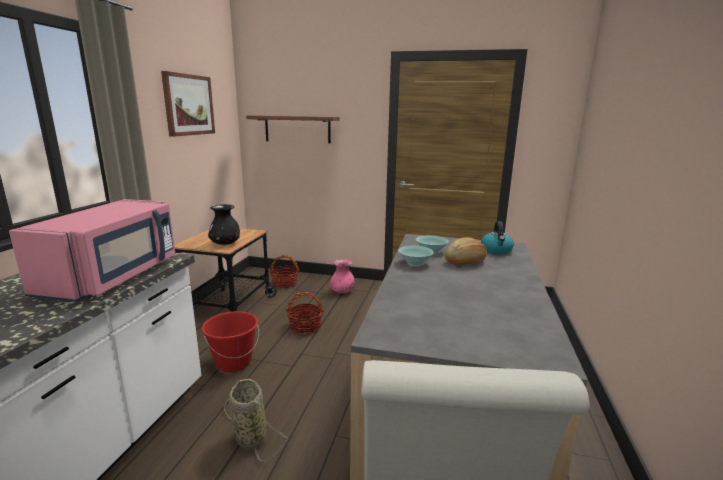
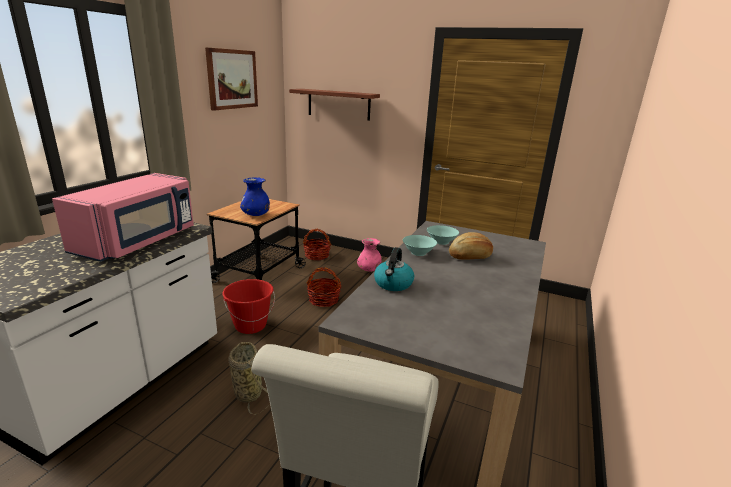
camera: 10 degrees right, 5 degrees up
black vase [208,204,240,245] -> blue vase [240,177,270,216]
kettle [481,221,514,254] -> kettle moved to [374,247,414,291]

